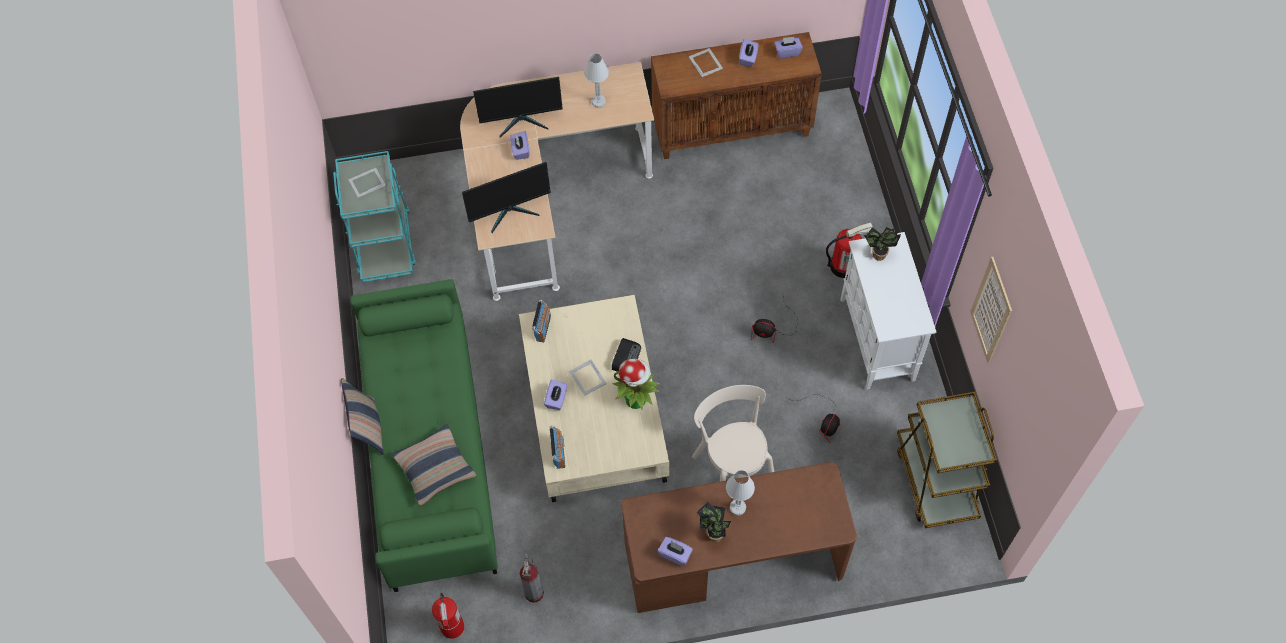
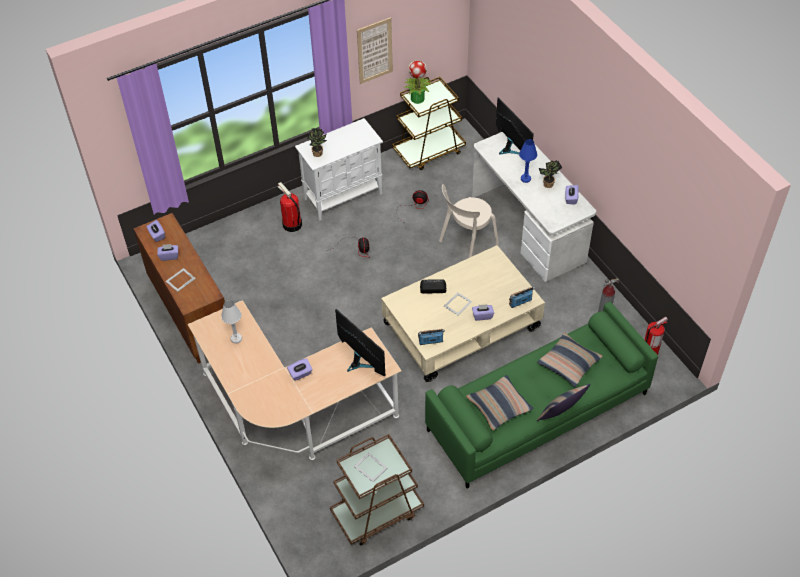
camera: 110 degrees left, 10 degrees down
turquoise cart [333,151,416,283] -> brown cart [330,434,424,546]
monitor [473,77,563,138] -> monitor moved to [496,97,534,155]
potted plant [612,359,659,410] -> potted plant moved to [403,61,431,104]
brown desk [621,462,857,613] -> white desk [471,132,596,282]
white table lamp [726,470,755,516] -> blue table lamp [519,139,537,183]
none -> pillow [466,375,534,431]

